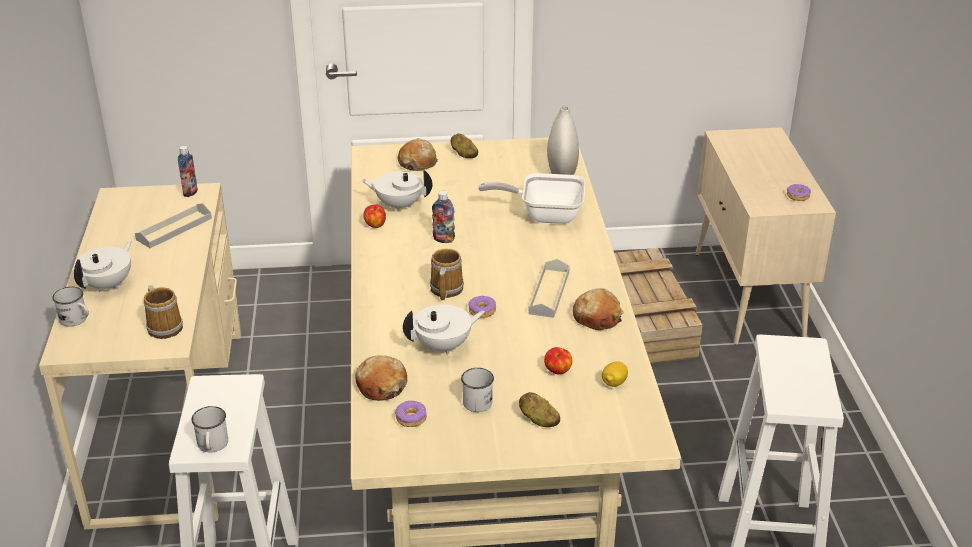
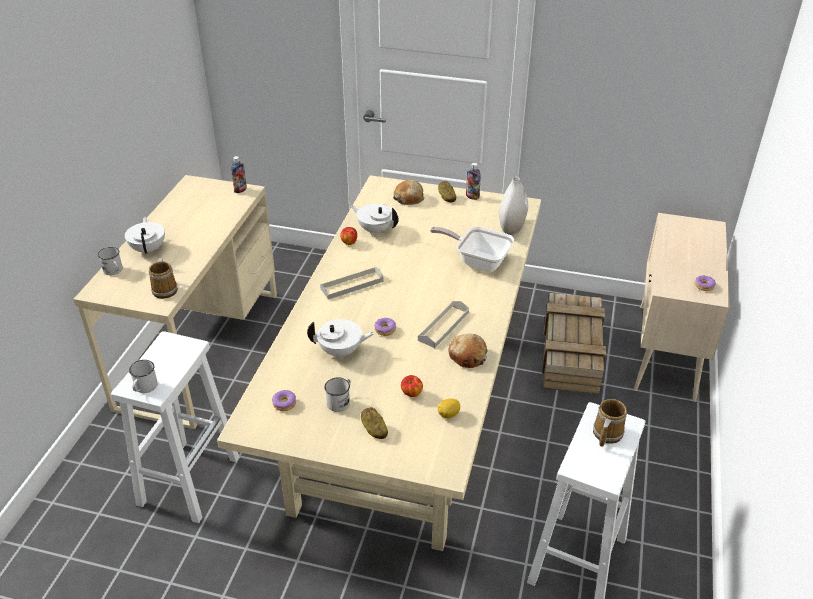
camera: 20 degrees right, 5 degrees up
white teapot [74,241,132,292] -> white teapot turned 60 degrees counterclockwise [125,217,165,255]
grey tray [135,203,212,248] -> grey tray moved to [320,267,384,300]
bread [355,355,407,401] -> none
mug [430,248,464,301] -> mug moved to [593,399,627,447]
bottle [432,191,455,243] -> bottle moved to [466,163,481,200]

